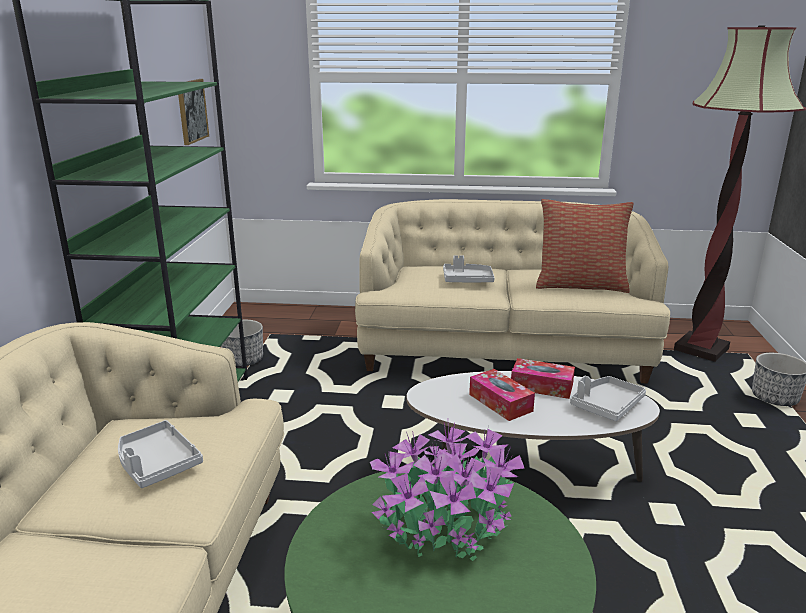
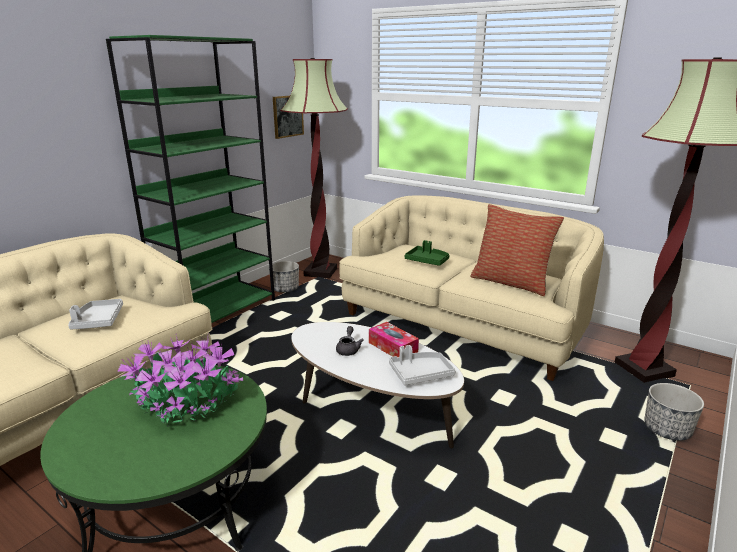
camera: 30 degrees right, 0 degrees up
grey tray [443,255,495,282] -> green tray [405,240,449,266]
tissue box [469,369,535,421] -> grey teapot [336,326,364,356]
none -> floor lamp [280,58,348,278]

